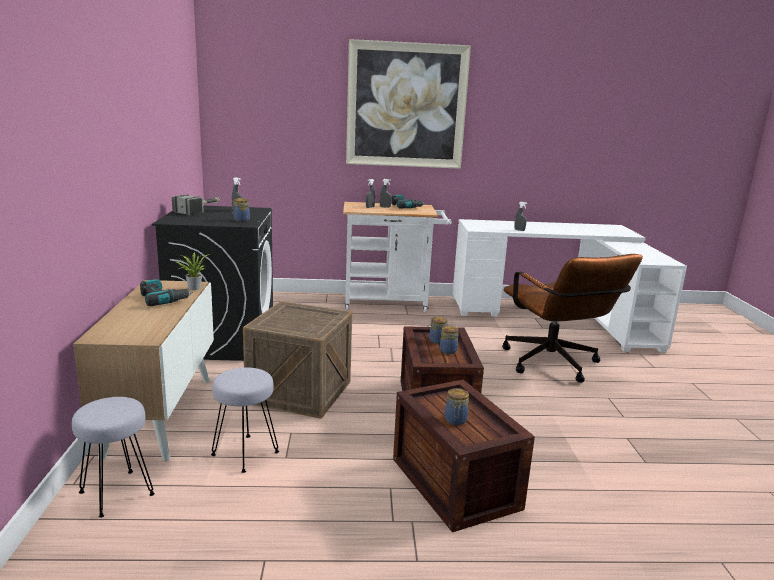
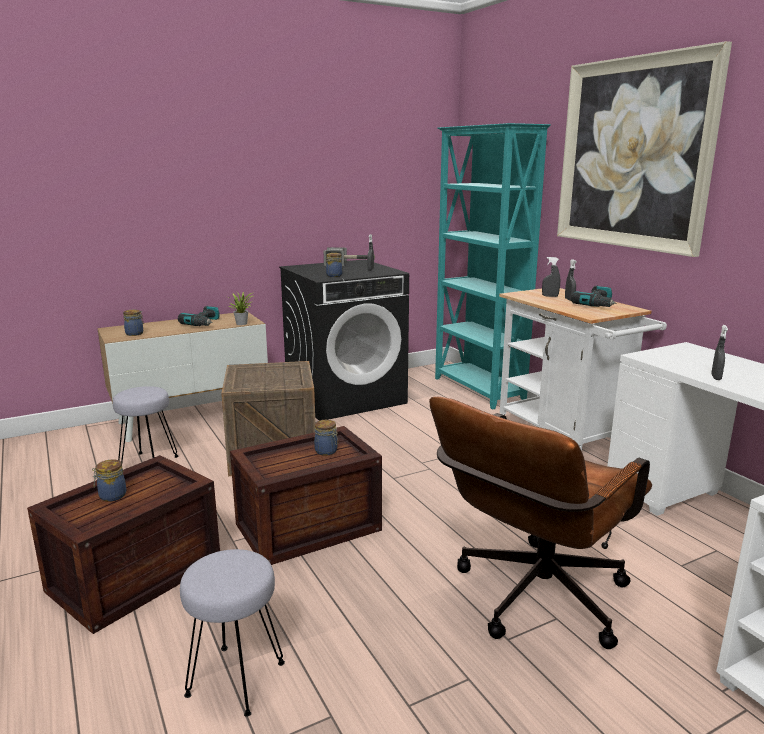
camera: 65 degrees right, 0 degrees up
grey stool [72,397,155,518] -> grey stool moved to [180,549,285,717]
jar [440,326,459,354] -> jar moved to [123,309,144,336]
none -> turquoise bookcase [435,123,551,409]

